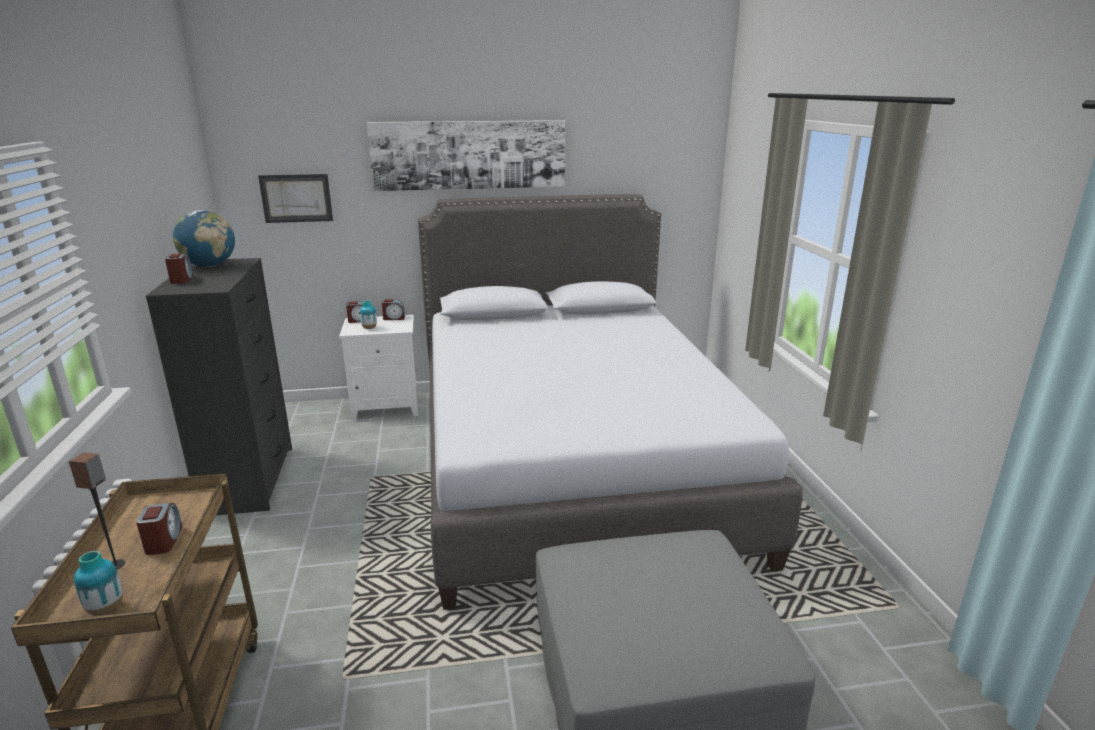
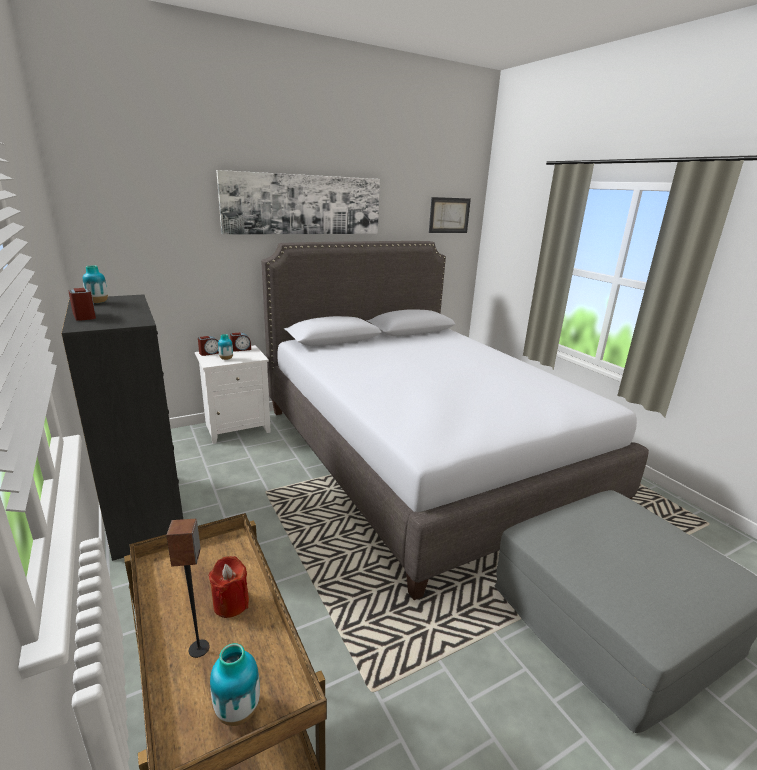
camera: 20 degrees left, 0 degrees up
alarm clock [136,503,182,555] -> red candle [208,556,249,618]
globe [173,210,235,267] -> vase [83,265,108,303]
picture [258,174,333,223] -> picture moved to [429,197,471,233]

